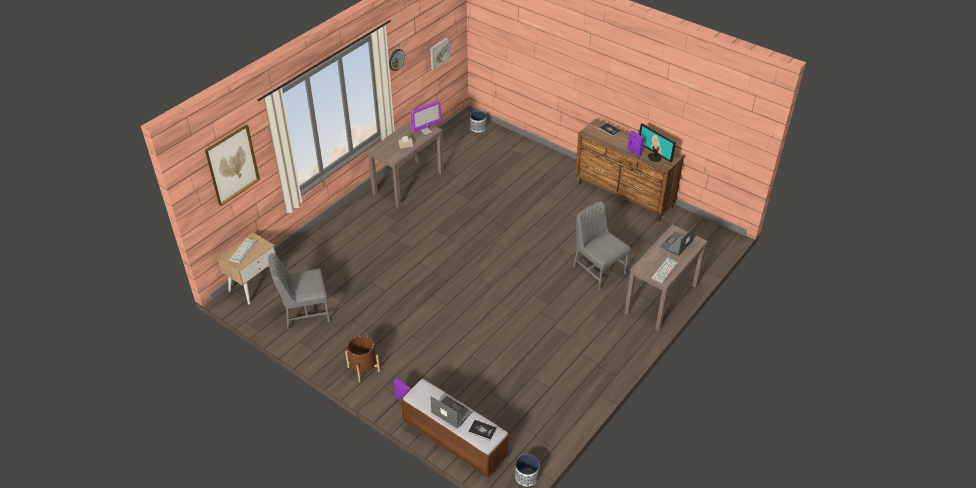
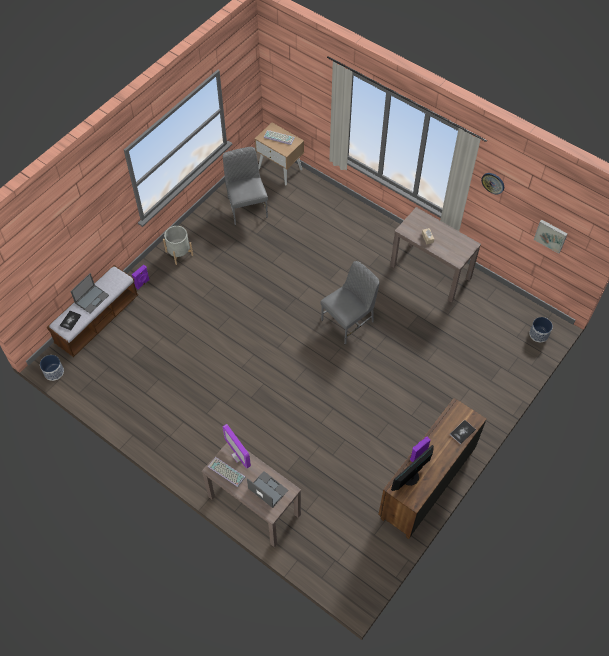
camera: 90 degrees right, 15 degrees up
picture [205,125,260,206] -> none
brown planter [345,336,380,382] -> grey planter [163,226,193,265]
monitor [411,101,441,135] -> monitor moved to [223,424,251,469]
grey chair [573,202,631,290] -> grey chair moved to [320,261,380,344]

